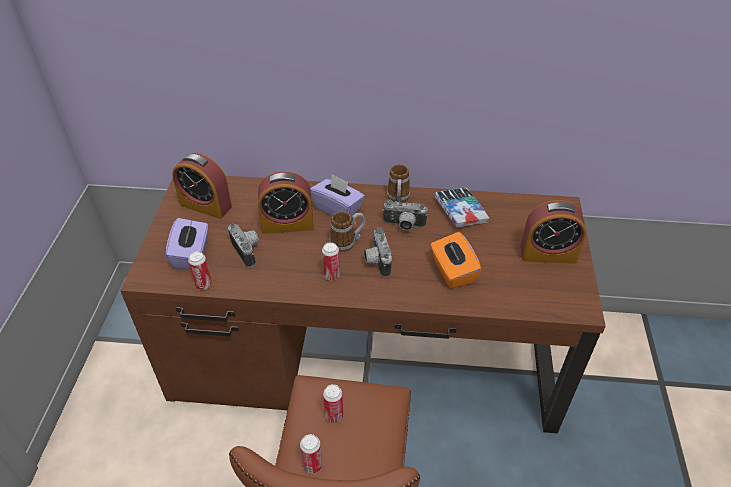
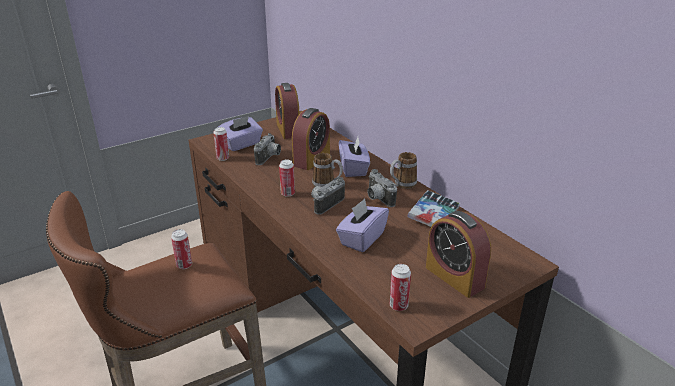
camera: 50 degrees right, 15 degrees down
alarm clock [258,171,313,234] -> alarm clock turned 105 degrees counterclockwise [292,108,330,170]
can [300,434,322,474] -> can moved to [390,264,411,311]
orange tissue box [431,232,481,288] -> purple tissue box [336,198,389,252]

